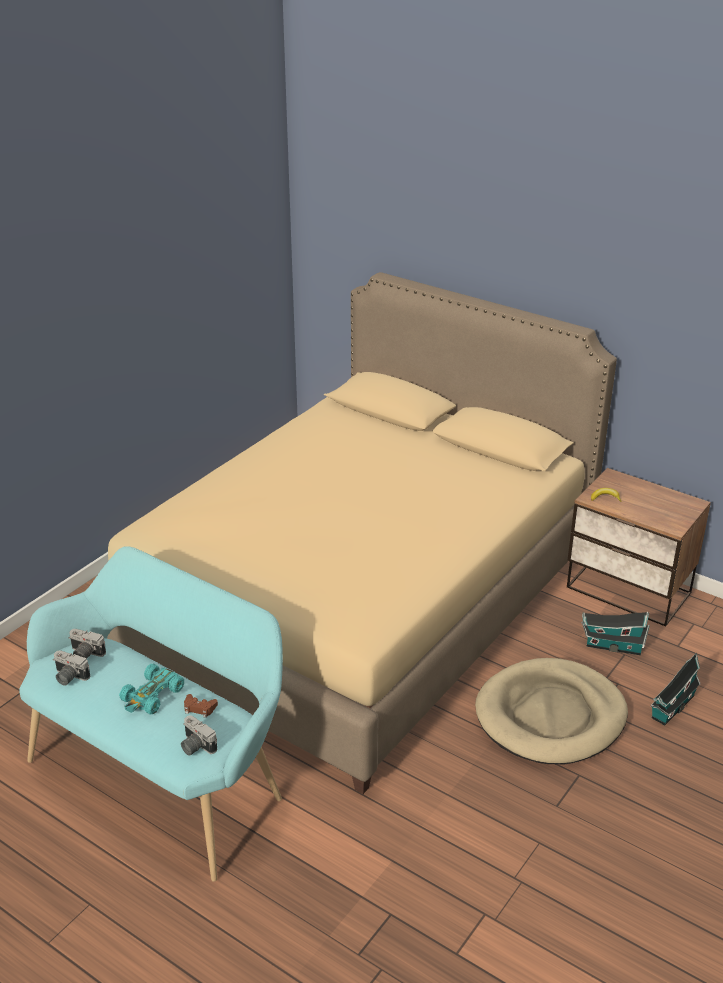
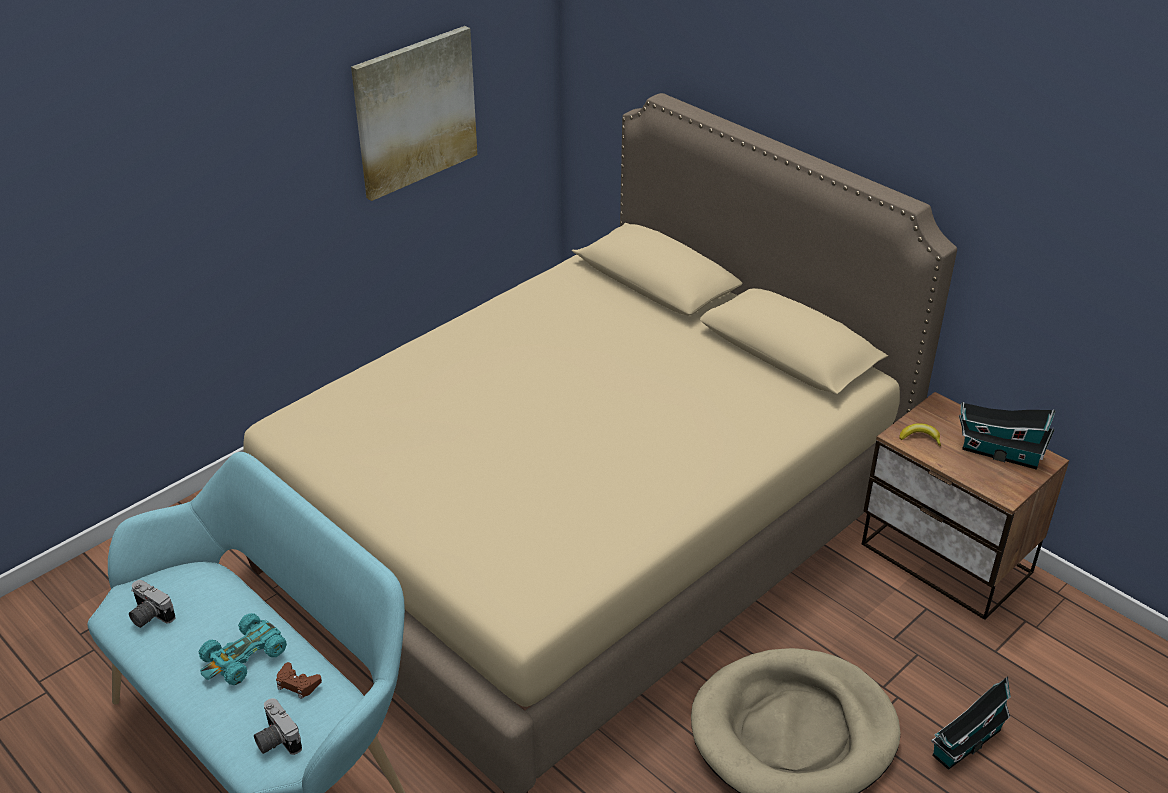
camera: 10 degrees right, 5 degrees up
camera [68,629,106,658] -> none
toy house [581,612,650,655] -> toy house moved to [959,402,1056,470]
none -> picture [351,26,477,201]

